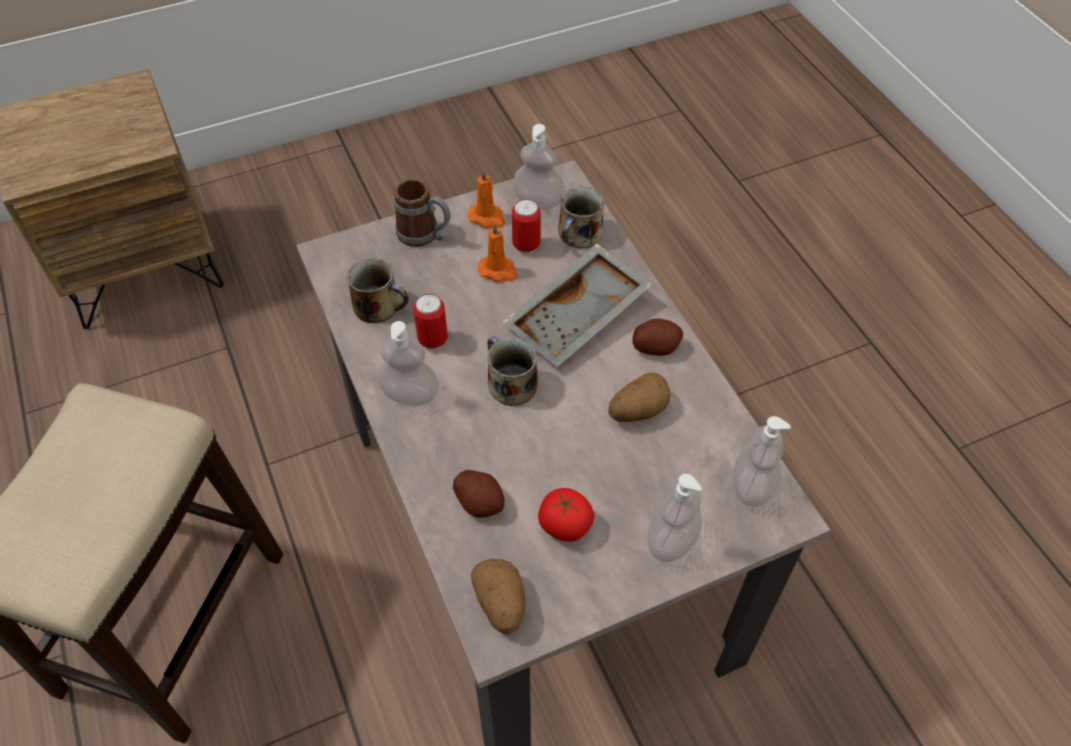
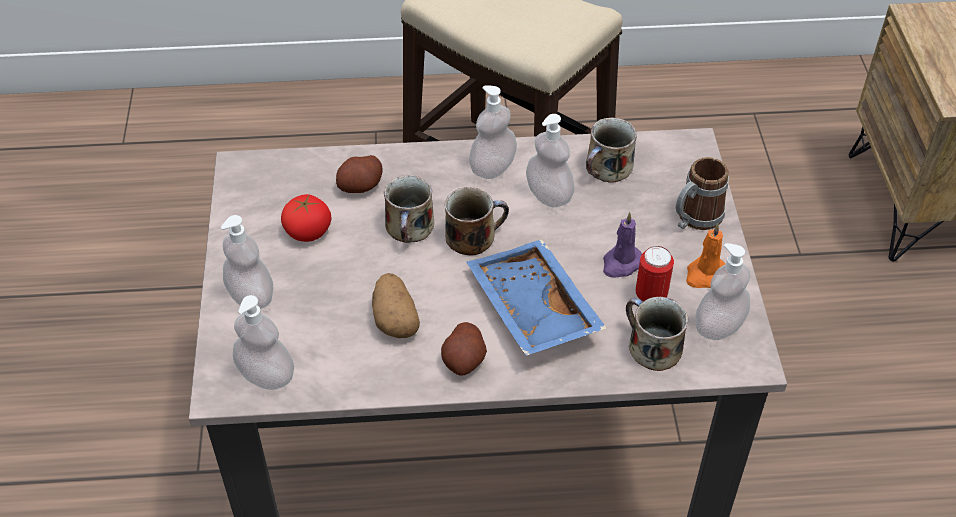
camera: 110 degrees right, 5 degrees down
can [413,294,448,349] -> soap dispenser [526,114,575,207]
potato [471,559,526,634] -> none
orange candle [478,223,518,282] -> purple candle [603,212,642,277]
grey tray [503,244,653,367] -> blue tray [466,239,607,356]
none -> mug [384,175,434,243]

